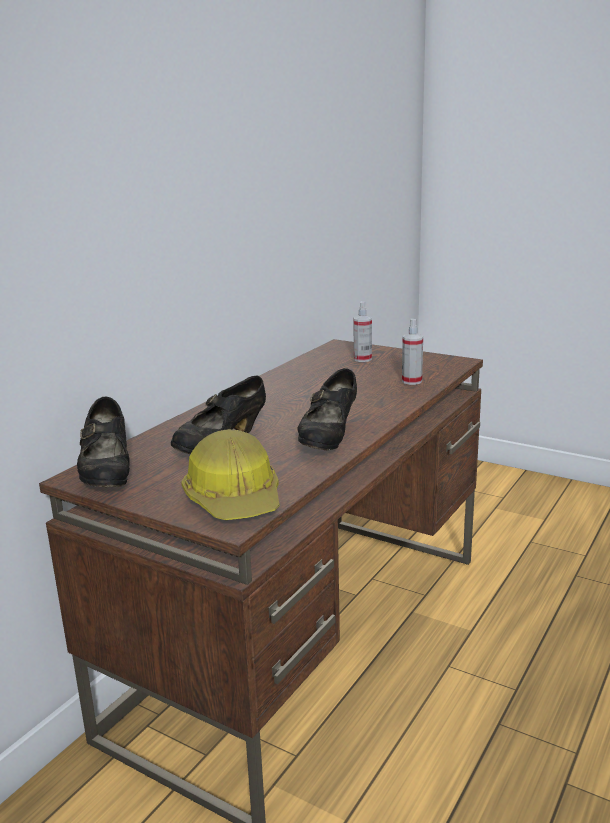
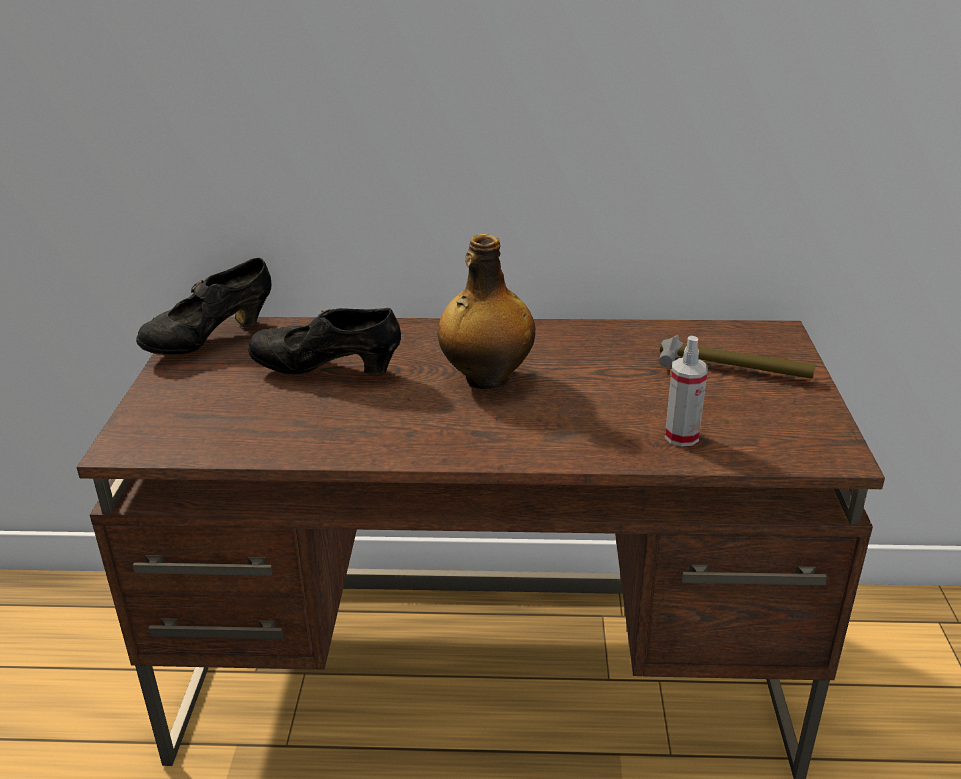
camera: 60 degrees right, 10 degrees up
hard hat [181,429,280,520] -> none
black shoe [298,368,357,450] -> none
spray bottle [353,301,372,362] -> hammer [659,335,815,379]
none -> bottle [437,234,536,389]

